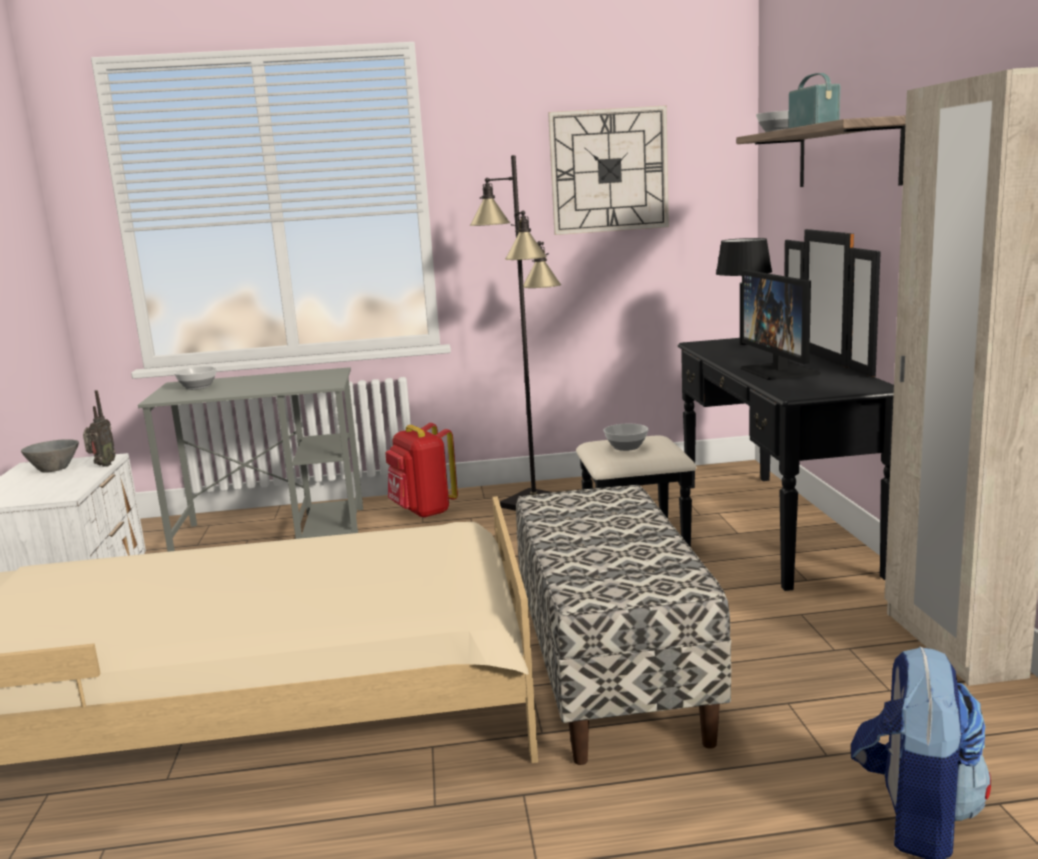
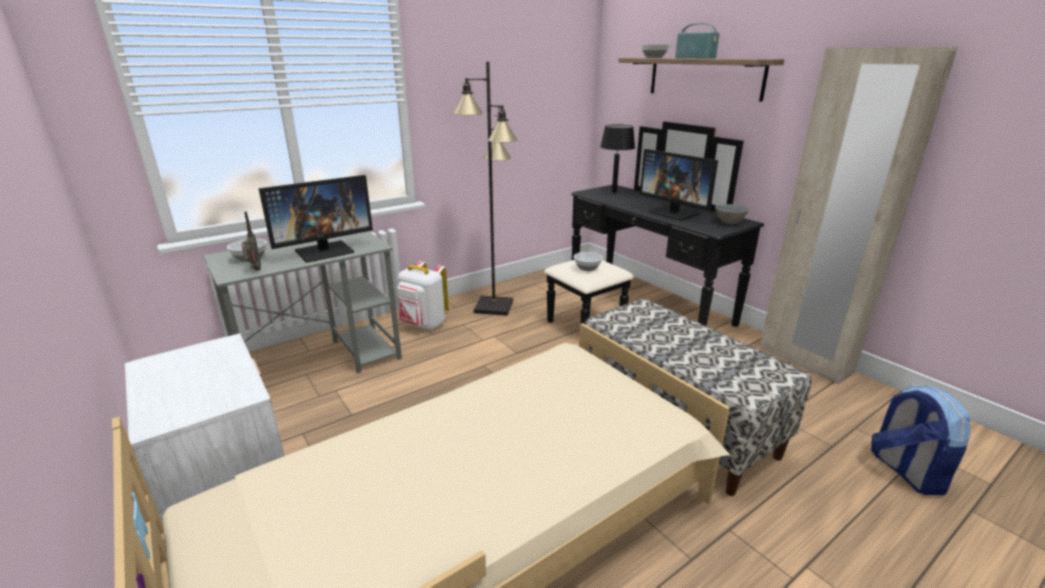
camera: 30 degrees left, 10 degrees up
grey bowl [21,439,79,473] -> grey bowl moved to [715,204,749,224]
radio [83,390,116,467] -> radio moved to [241,212,261,270]
red backpack [385,423,458,518] -> white backpack [397,261,449,330]
wall clock [548,105,669,235] -> none
none -> monitor [258,175,373,263]

